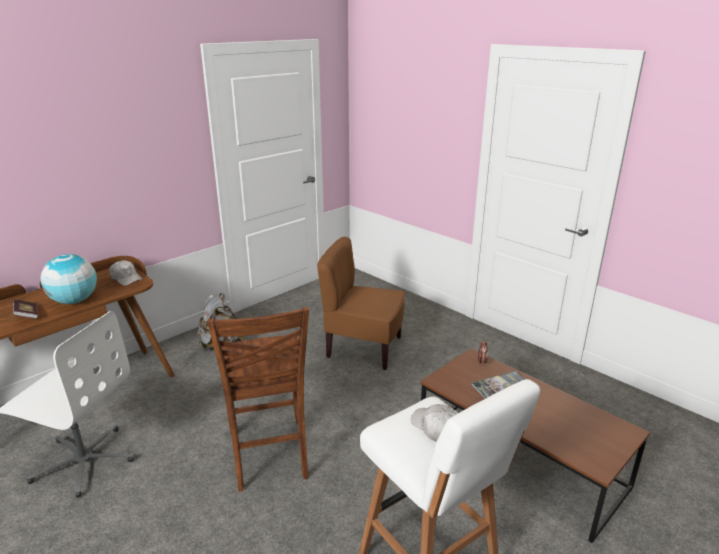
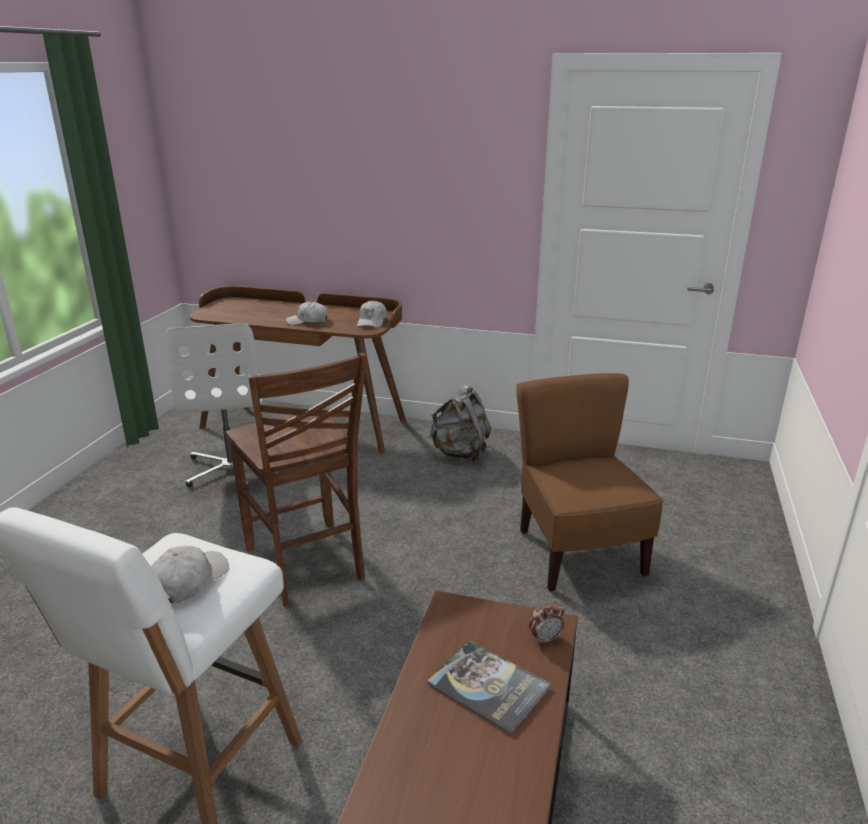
camera: 60 degrees right, 0 degrees up
book [12,299,38,319] -> none
globe [40,254,97,304] -> white cap [286,301,327,325]
brown chair [207,307,309,492] -> brown chair turned 75 degrees counterclockwise [226,353,367,607]

